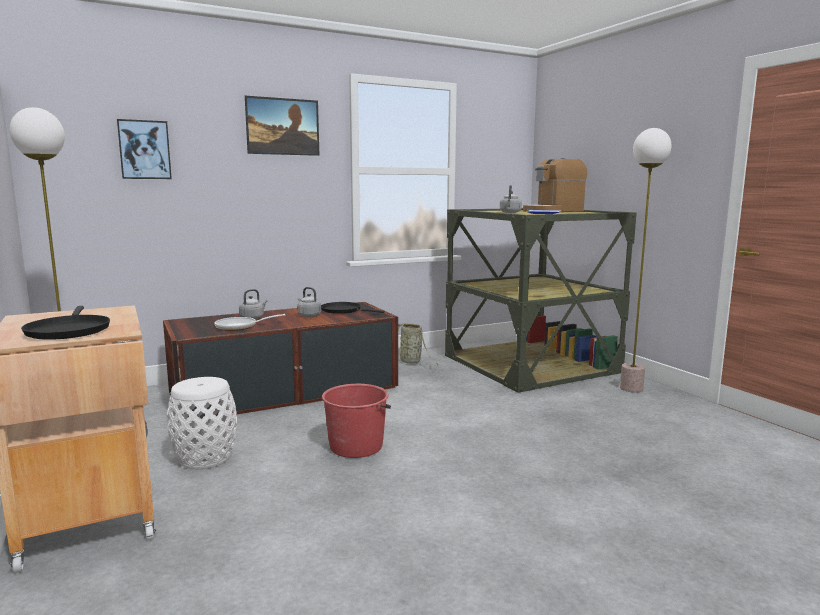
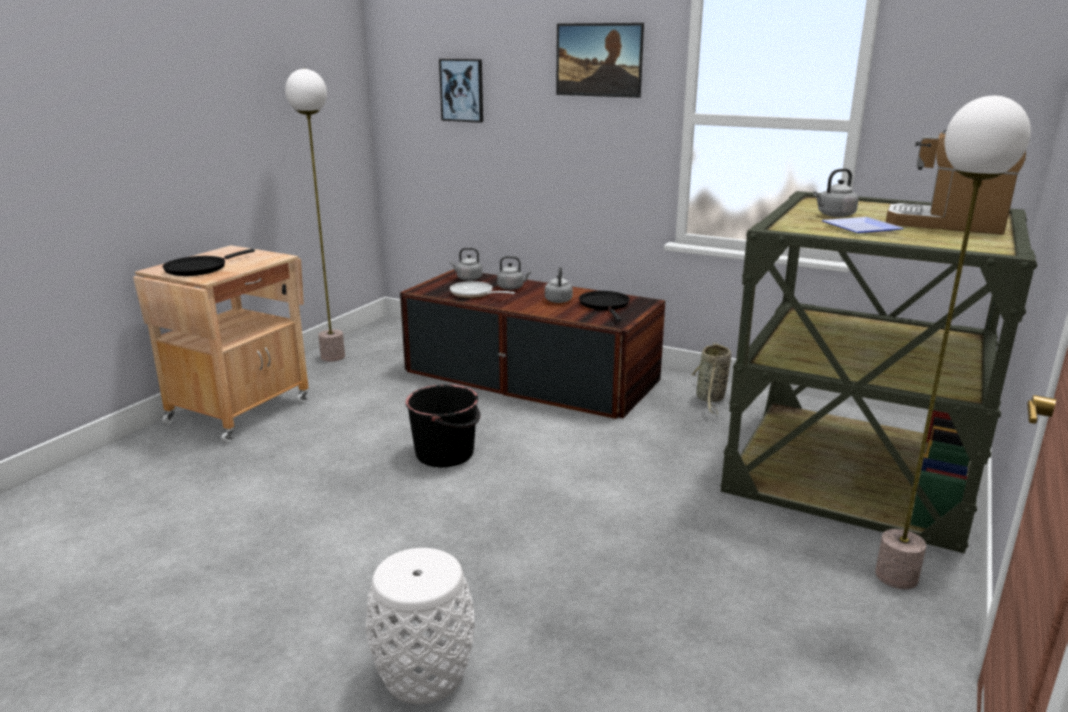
camera: 55 degrees right, 10 degrees up
white stool [167,377,237,469] -> white stool moved to [366,548,475,704]
red bucket [322,384,391,458] -> black bucket [405,384,481,467]
none -> grey kettle [450,248,482,281]

